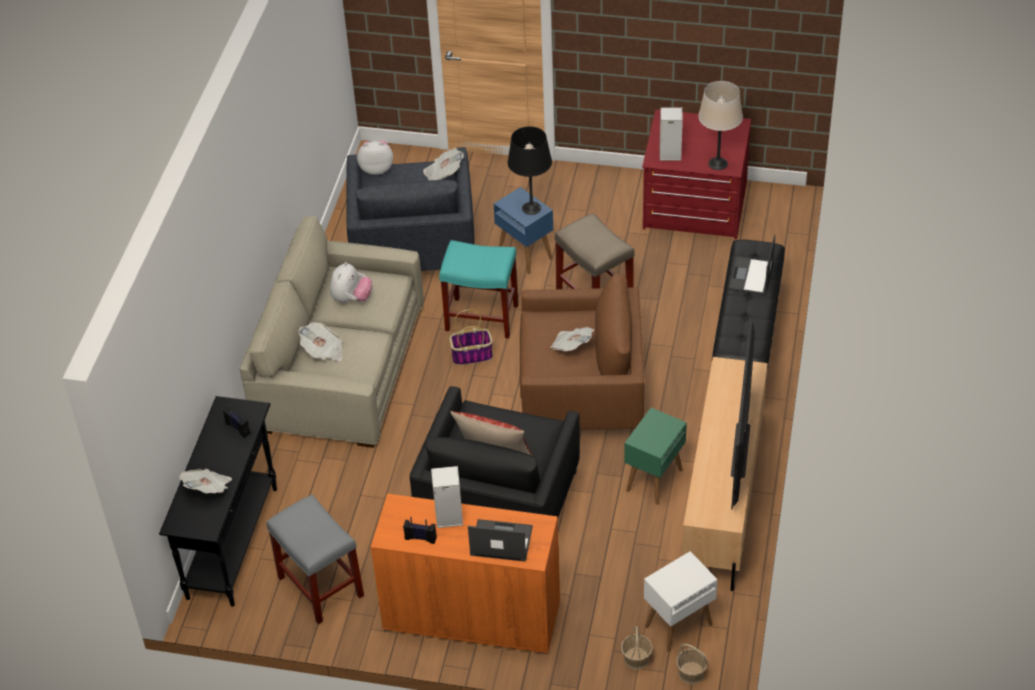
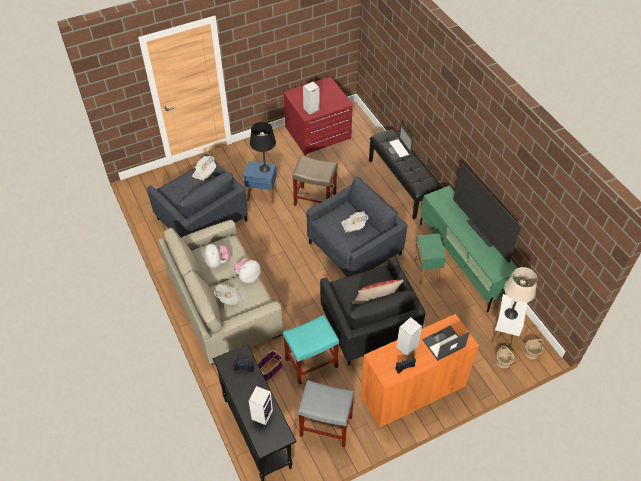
camera: 40 degrees left, 5 degrees up
newspaper [179,469,232,493] -> speaker [249,386,273,425]
plush toy [357,140,393,175] -> plush toy moved to [234,258,261,283]
turquoise stool [439,240,519,338] -> turquoise stool moved to [283,315,339,385]
basket [449,309,493,365] -> basket moved to [256,345,282,381]
brown armchair [520,273,644,430] -> grey armchair [307,177,408,277]
beige tv stand [682,357,768,591] -> green tv stand [420,186,518,313]
beige table lamp [698,81,743,170] -> beige table lamp moved to [504,267,537,319]

